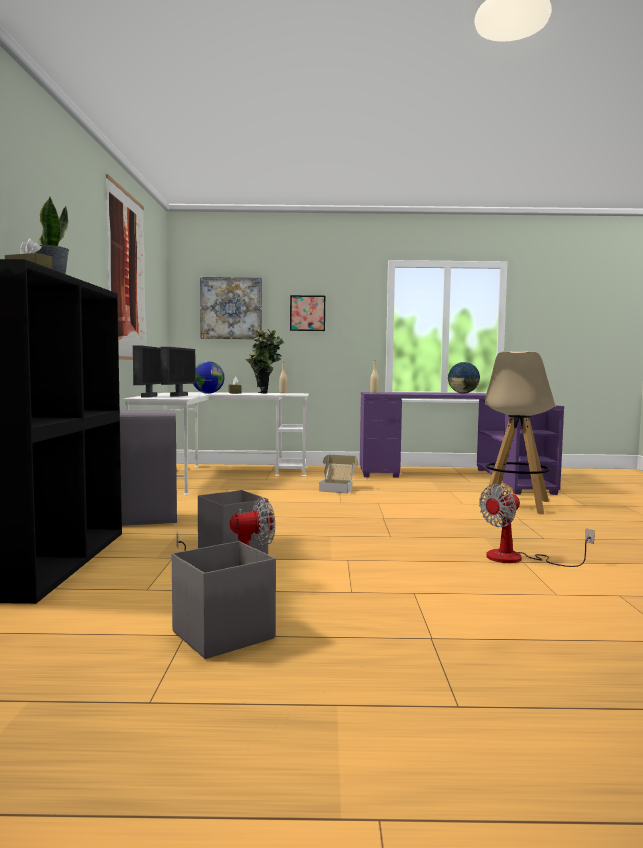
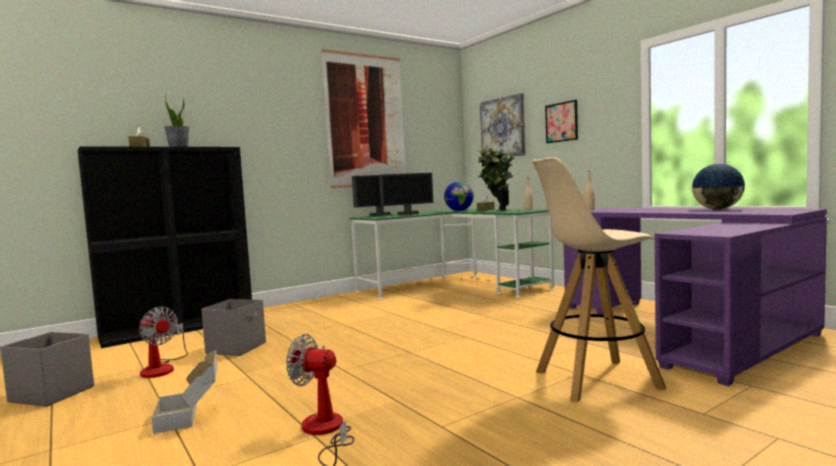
camera: 55 degrees right, 0 degrees up
grey trash can [120,410,177,526] -> none
white desk [122,392,309,495] -> green desk [349,209,555,299]
cardboard box [319,455,358,493] -> cardboard box moved to [152,351,217,434]

